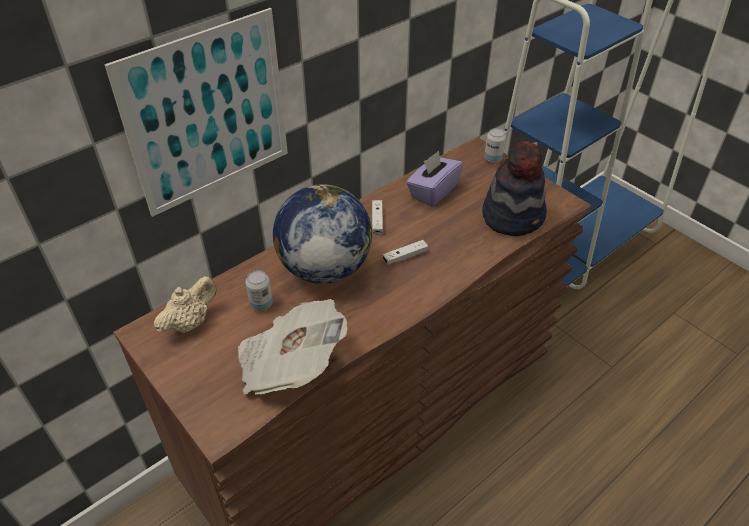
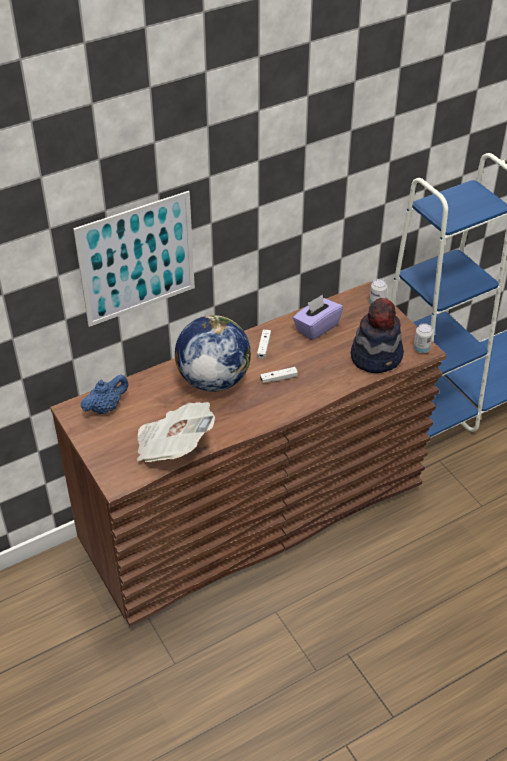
camera: 10 degrees right, 0 degrees up
beige teapot [154,276,217,333] -> blue teapot [81,374,128,415]
can [246,270,273,311] -> can moved to [414,323,433,353]

